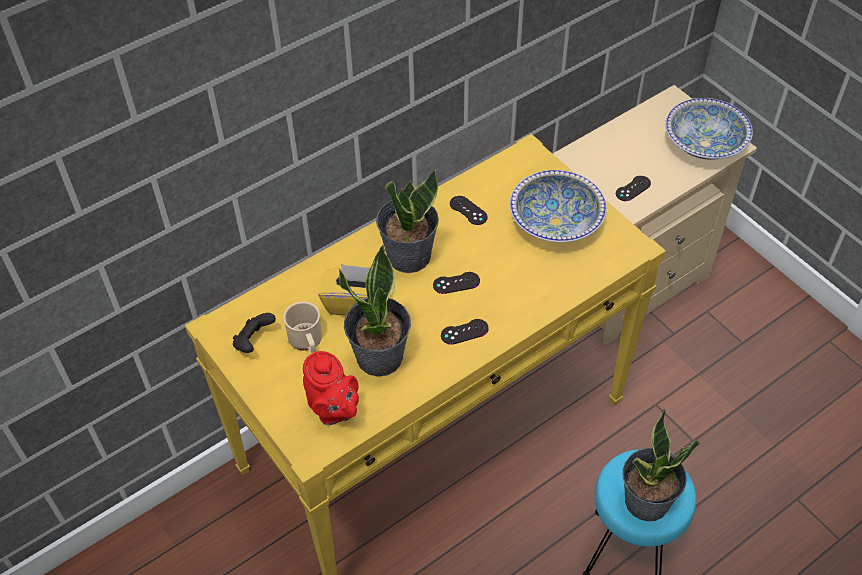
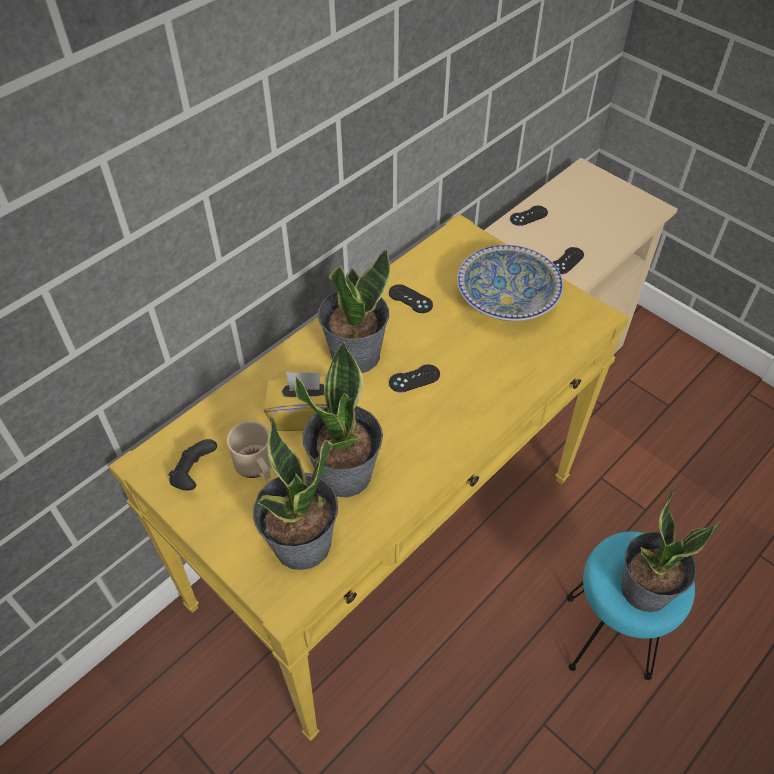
camera: 10 degrees left, 0 degrees up
red teapot [303,351,359,425] -> potted plant [253,416,338,570]
black game controller [441,319,489,345] -> black game controller moved to [510,206,548,226]
bowl [665,98,753,160] -> none

